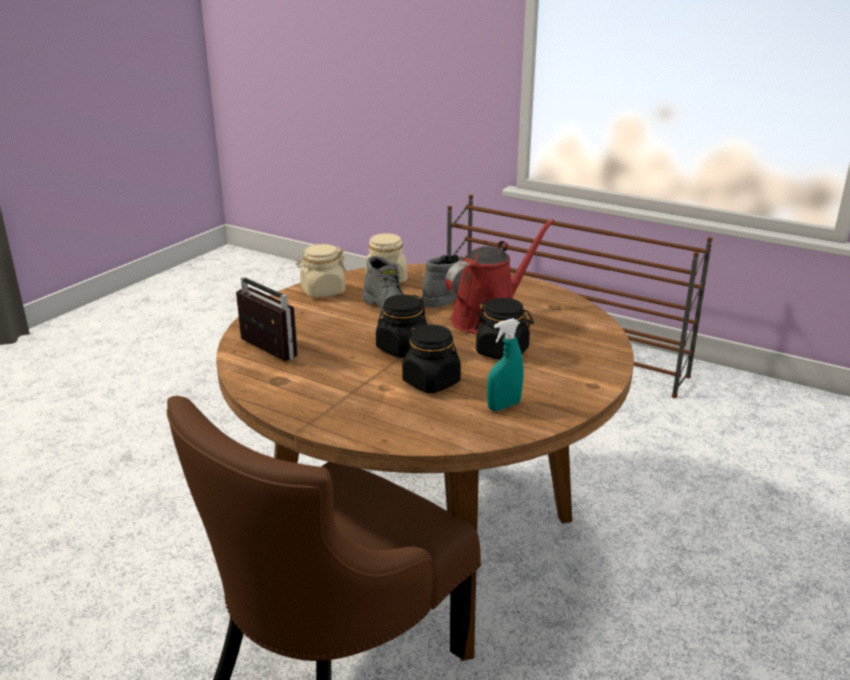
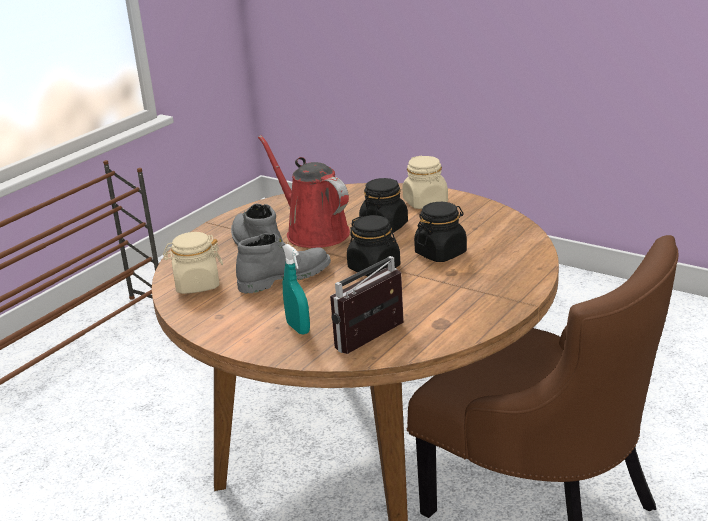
camera: 85 degrees left, 0 degrees up
beige jar [295,244,347,298] -> beige jar moved to [402,156,448,209]
turquoise spray bottle [487,318,523,411] -> turquoise spray bottle moved to [282,244,310,335]

